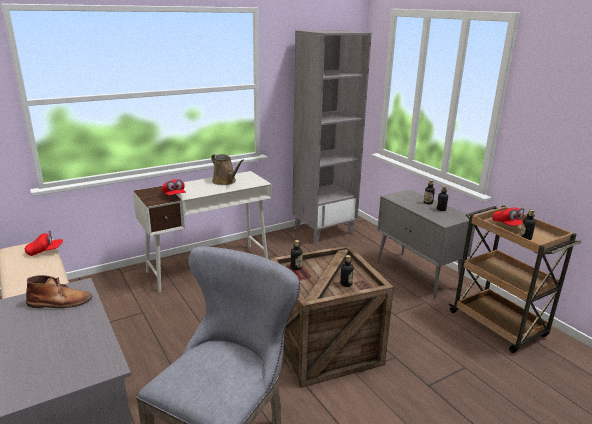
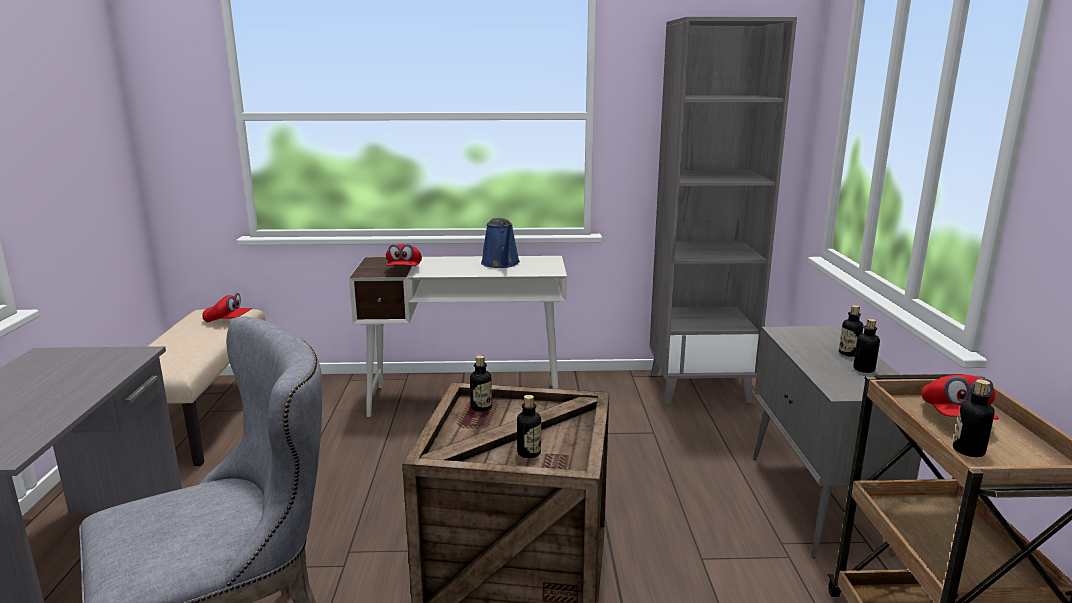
camera: 30 degrees right, 5 degrees down
brown boot [26,275,92,308] -> none
brown watering can [211,154,244,185] -> blue watering can [481,218,520,268]

